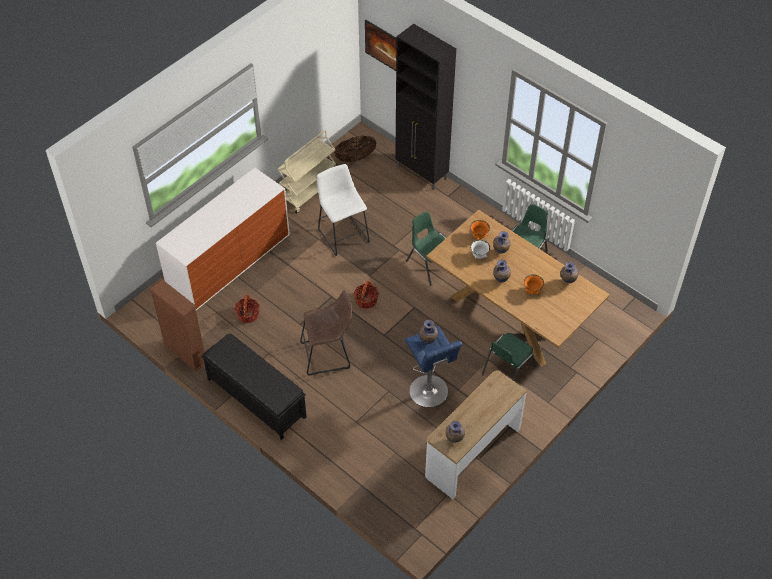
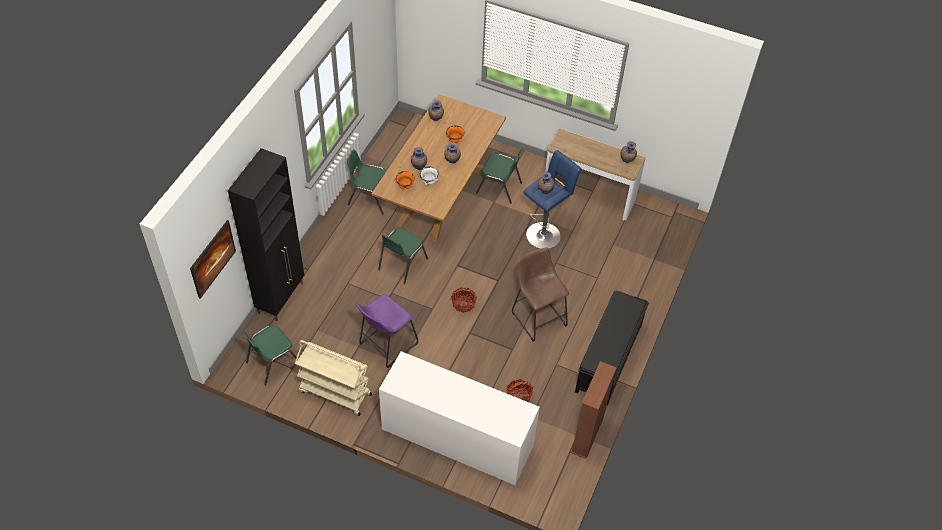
camera: 110 degrees left, 0 degrees up
white stool [317,164,370,256] -> purple stool [354,294,418,368]
basket [334,136,377,162] -> green chair [242,325,297,386]

